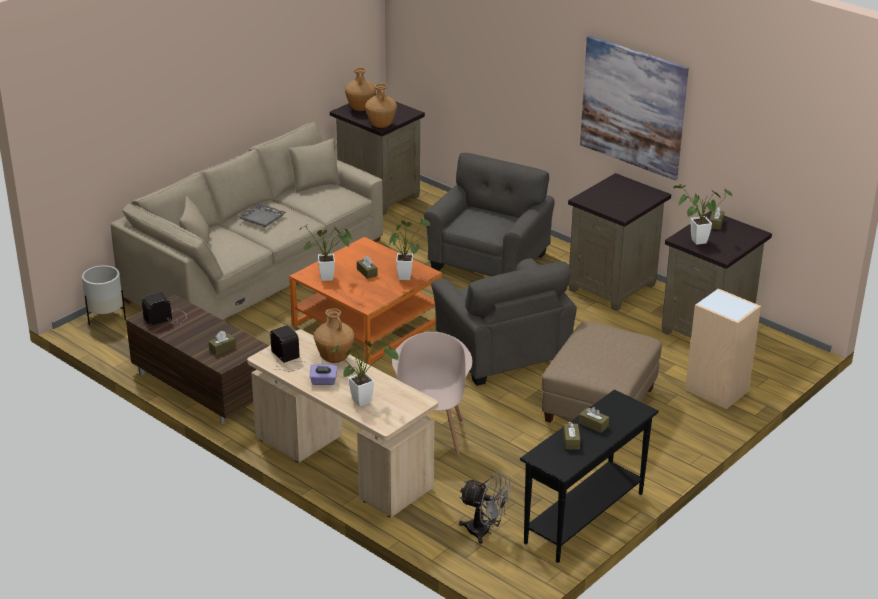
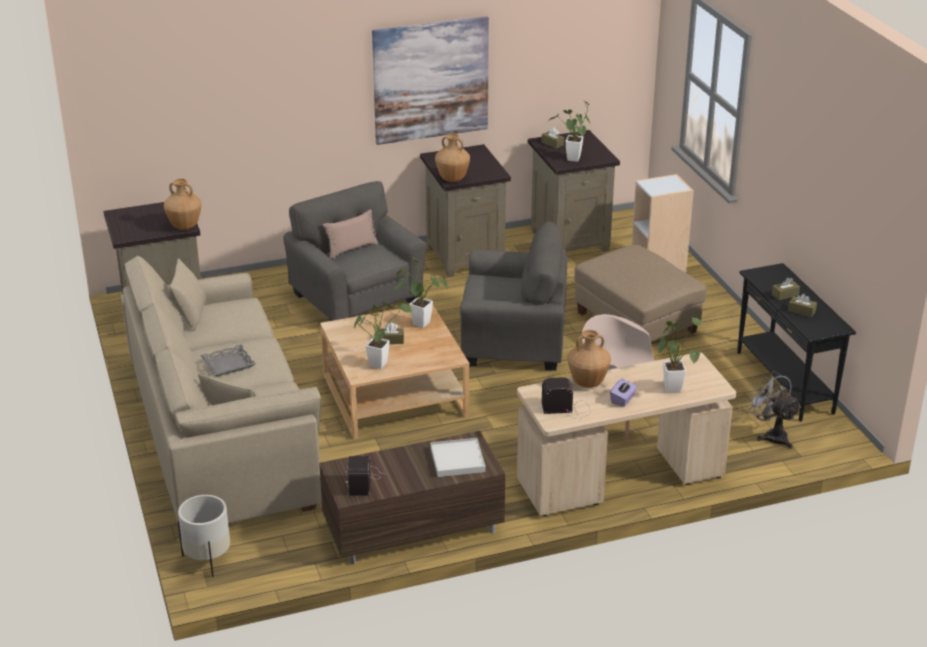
camera: 60 degrees left, 0 degrees up
brown tissue box [209,331,236,355] -> white tray [430,438,486,477]
orange coffee table [289,237,442,364] -> beige coffee table [320,305,469,439]
brown vase [345,68,376,111] -> brown vase moved to [435,133,470,182]
grey fan [459,472,512,544] -> grey fan turned 90 degrees counterclockwise [747,371,801,449]
none -> beige pillow [323,210,378,259]

